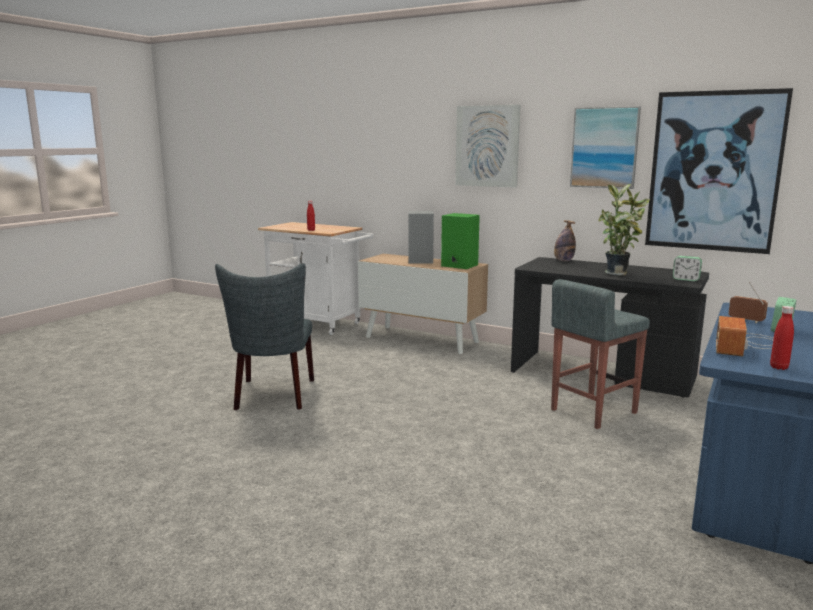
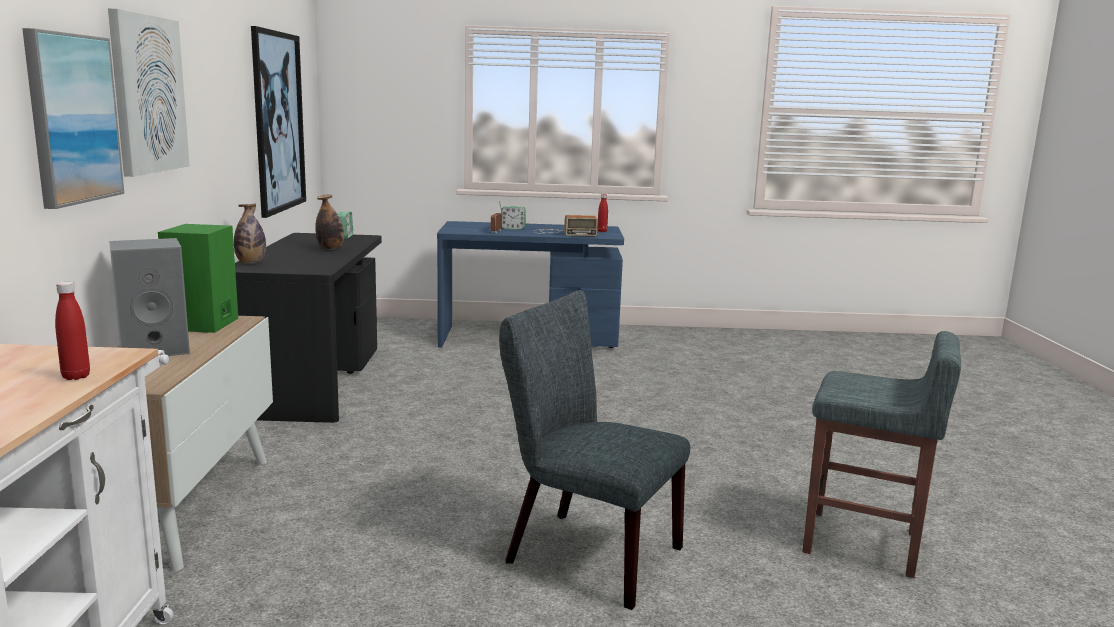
camera: 120 degrees left, 0 degrees up
grey chair [215,263,314,410] -> grey chair turned 120 degrees counterclockwise [499,290,690,610]
grey stool [551,279,650,429] -> grey stool moved to [802,331,961,578]
picture [570,106,641,189] -> picture moved to [22,28,124,209]
potted plant [599,184,650,276] -> bottle [315,195,344,250]

